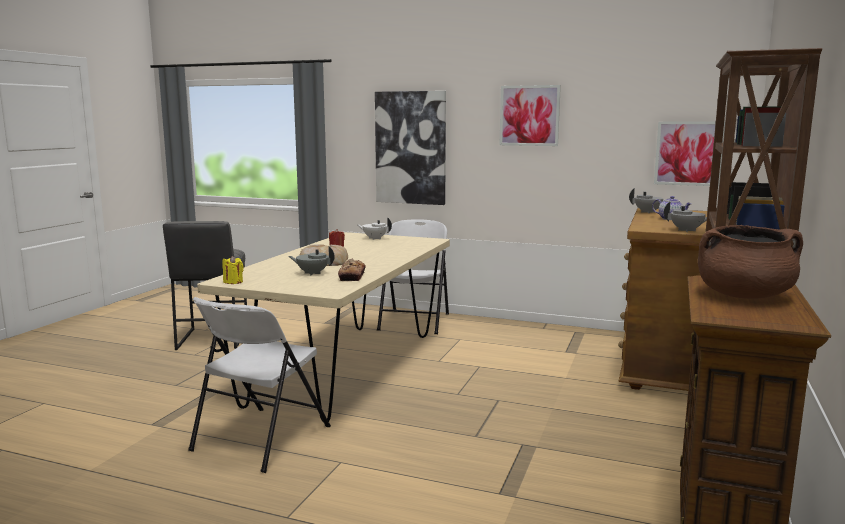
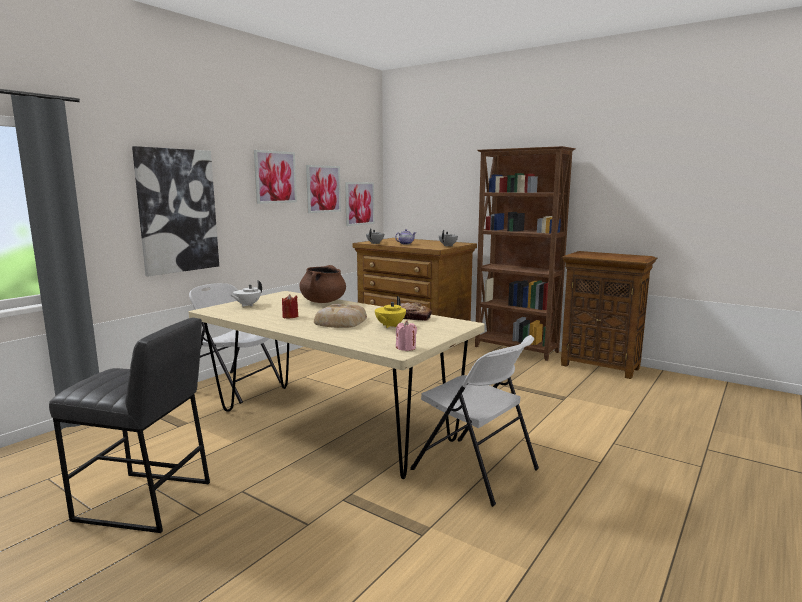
camera: 75 degrees left, 0 degrees up
yellow candle [222,256,244,284] -> pink candle [396,320,417,351]
grey teapot [289,246,335,275] -> yellow teapot [375,296,406,328]
brown cooking pot [698,225,803,299] -> brown cooking pot moved to [299,265,346,303]
none -> picture [306,165,341,213]

